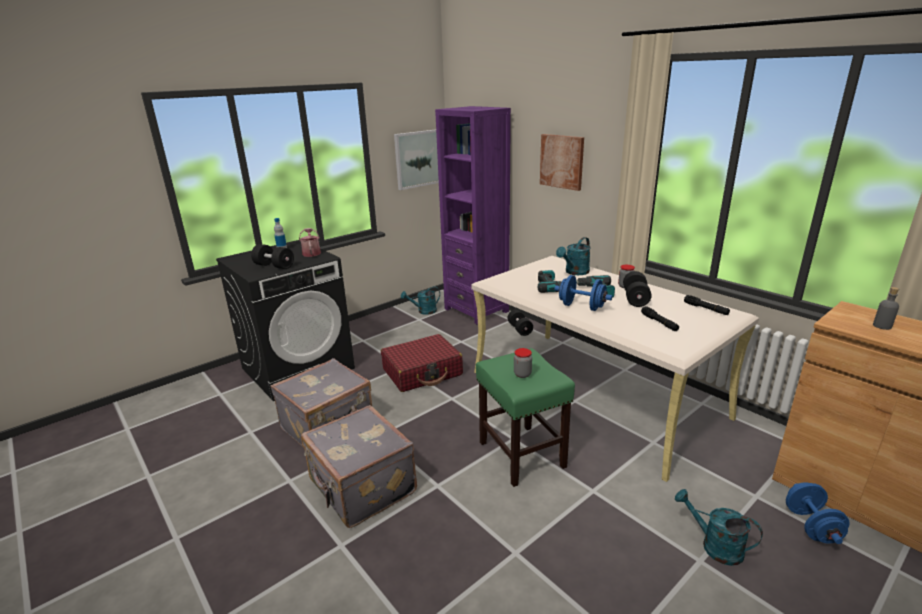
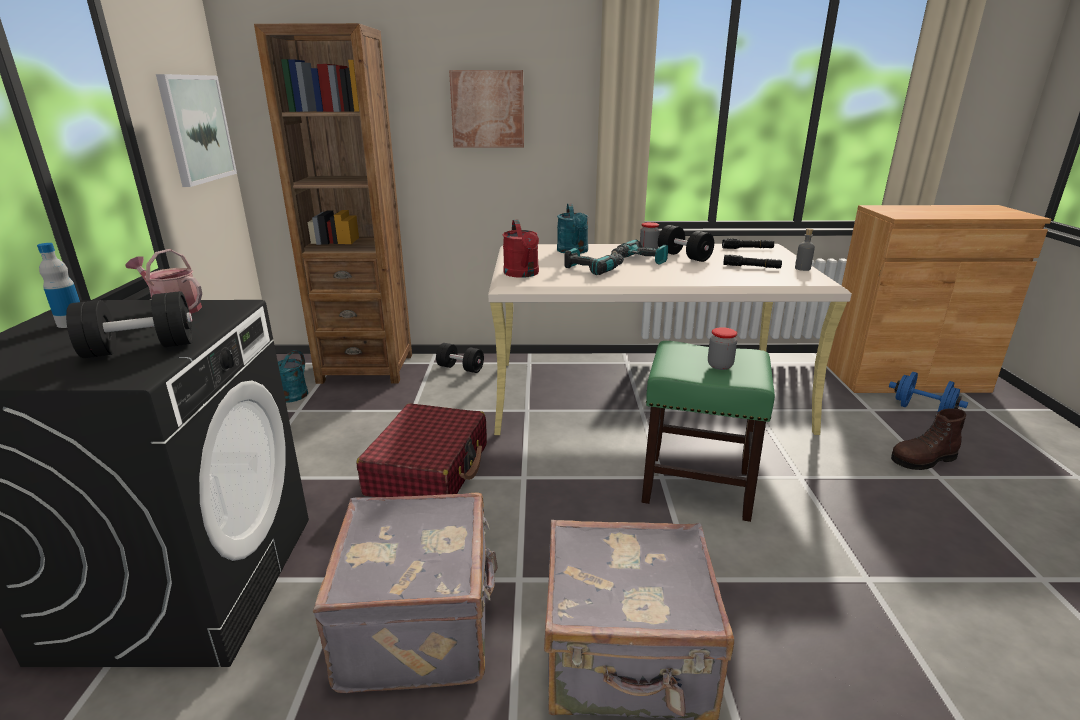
camera: 50 degrees left, 0 degrees up
purple bookcase [435,106,511,325] -> brown bookcase [254,23,412,384]
blue dumbbell [554,275,612,311] -> none
turquoise watering can [675,489,763,566] -> brown boot [891,409,966,470]
grey bottle [873,287,899,330] -> grey bottle moved to [795,228,815,271]
none -> red watering can [503,220,539,278]

